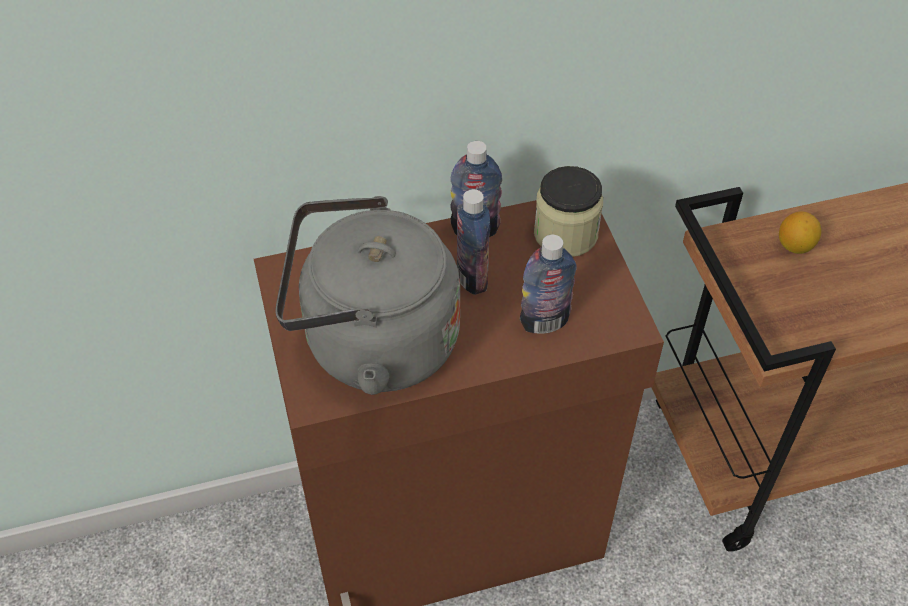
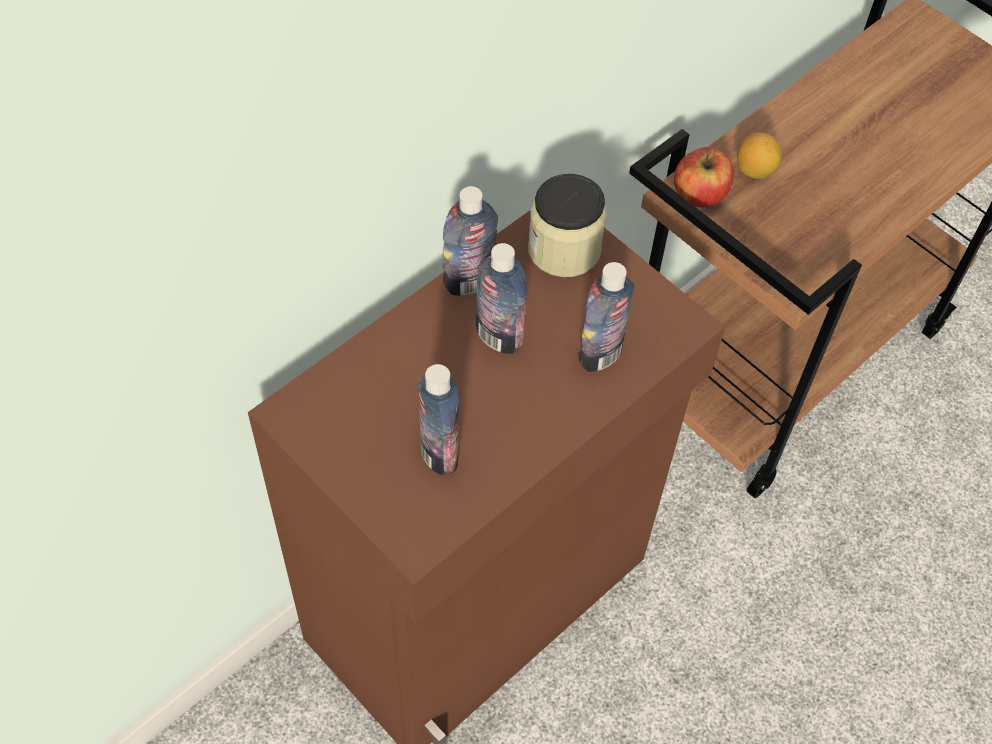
camera: 30 degrees left, 5 degrees up
grey kettle [275,196,460,395] -> bottle [418,364,459,476]
none -> apple [674,147,734,208]

